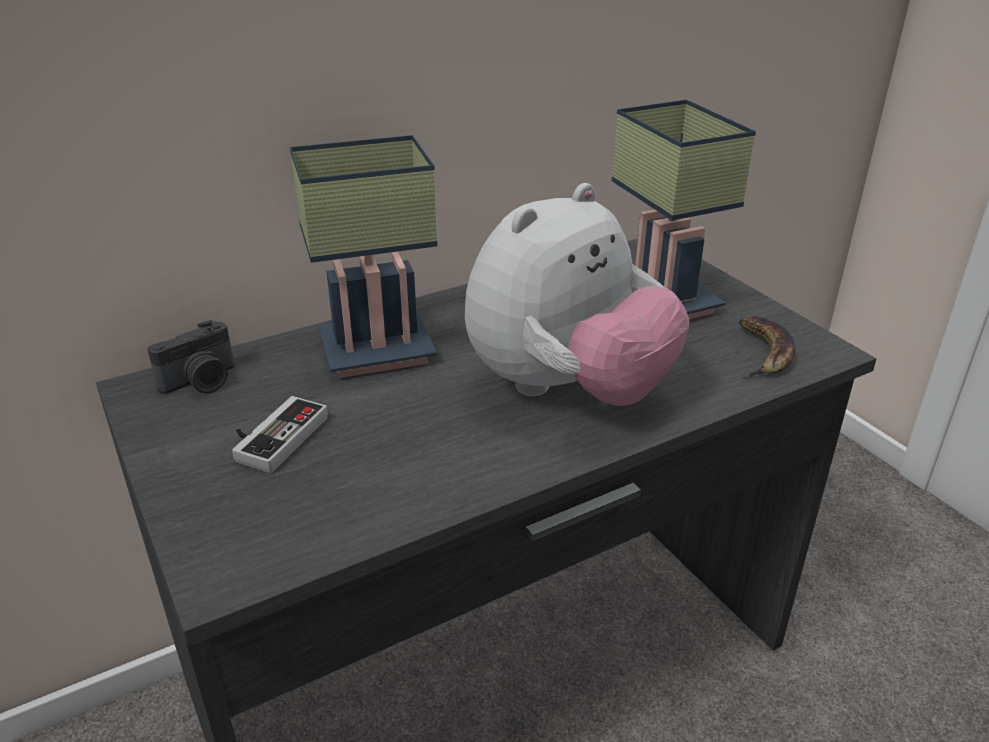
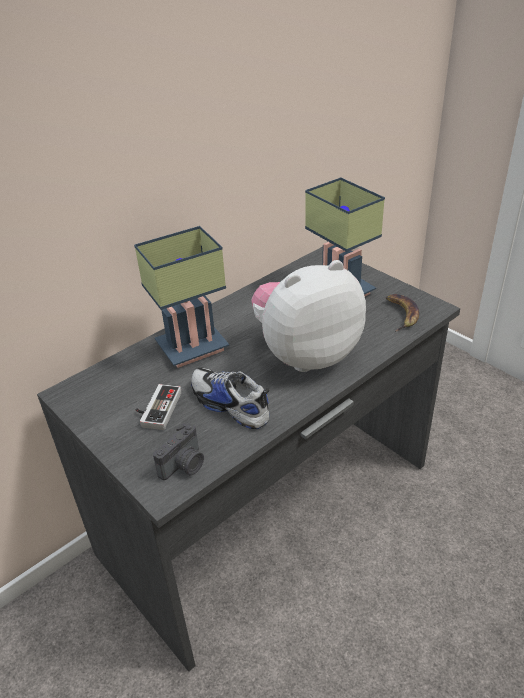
camera: 10 degrees left, 5 degrees up
camera [147,320,235,394] -> camera moved to [153,423,204,480]
plush toy [465,183,690,406] -> plush toy turned 150 degrees counterclockwise [251,260,366,372]
none -> shoe [191,368,270,429]

